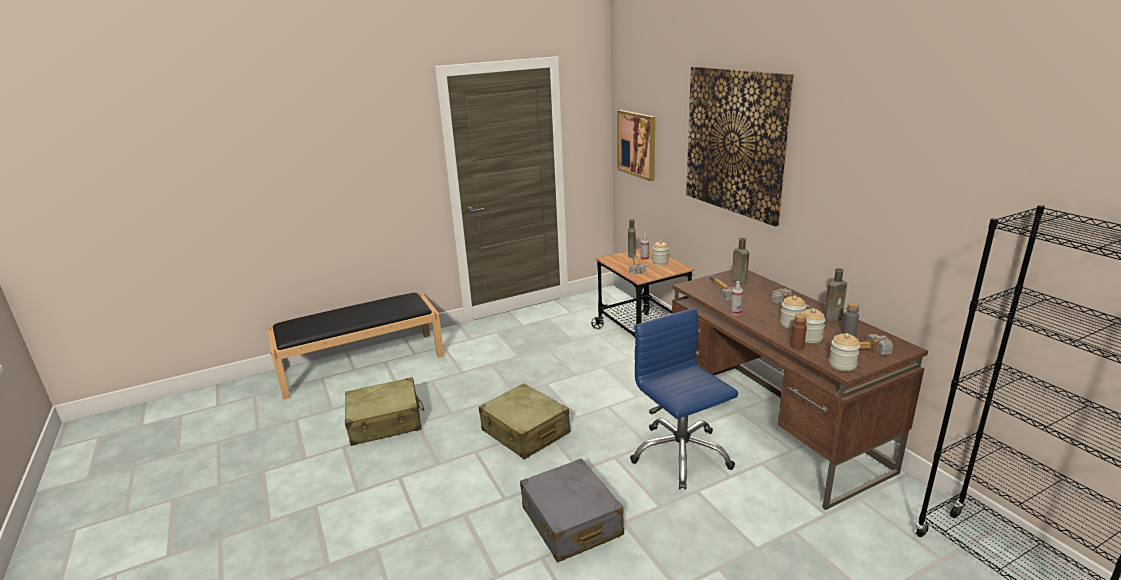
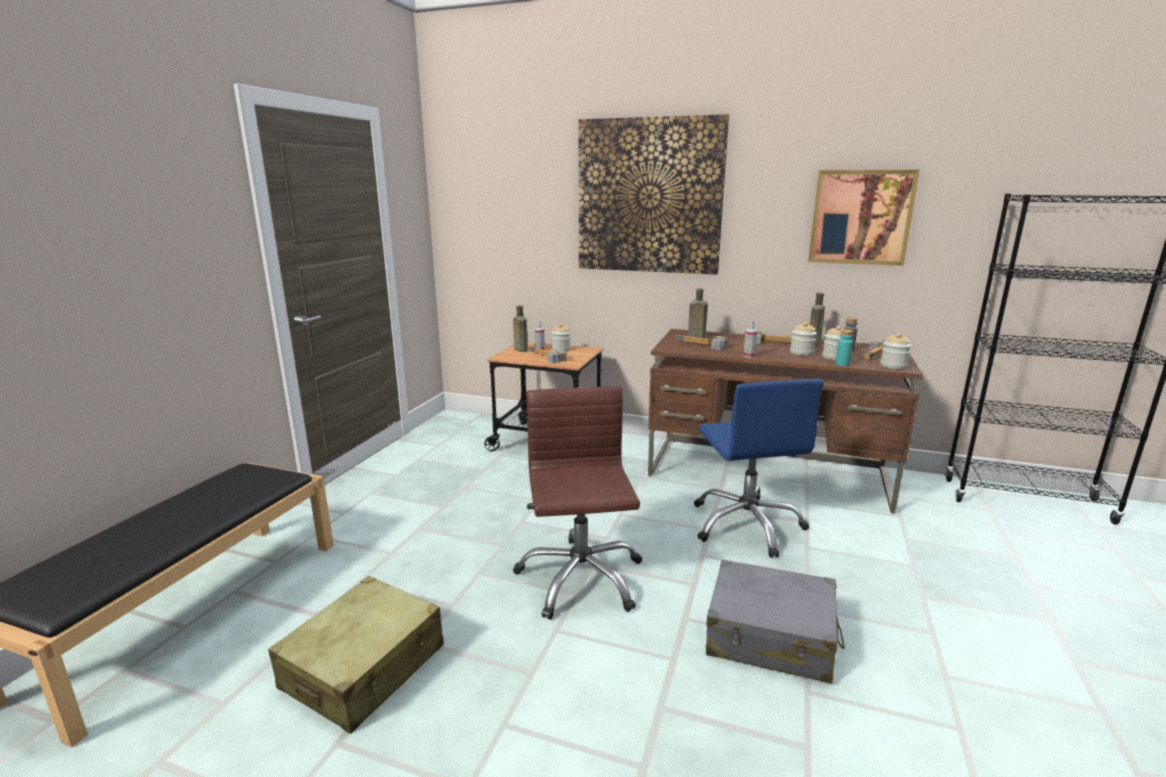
camera: 45 degrees left, 5 degrees down
beige suitcase [479,384,571,459] -> brown office chair [513,386,642,620]
picture [617,110,655,181] -> picture moved to [808,170,920,266]
blue office chair [630,308,738,490] -> blue office chair turned 120 degrees counterclockwise [694,379,824,558]
brown bottle [790,314,807,350] -> turquoise bottle [835,330,853,366]

